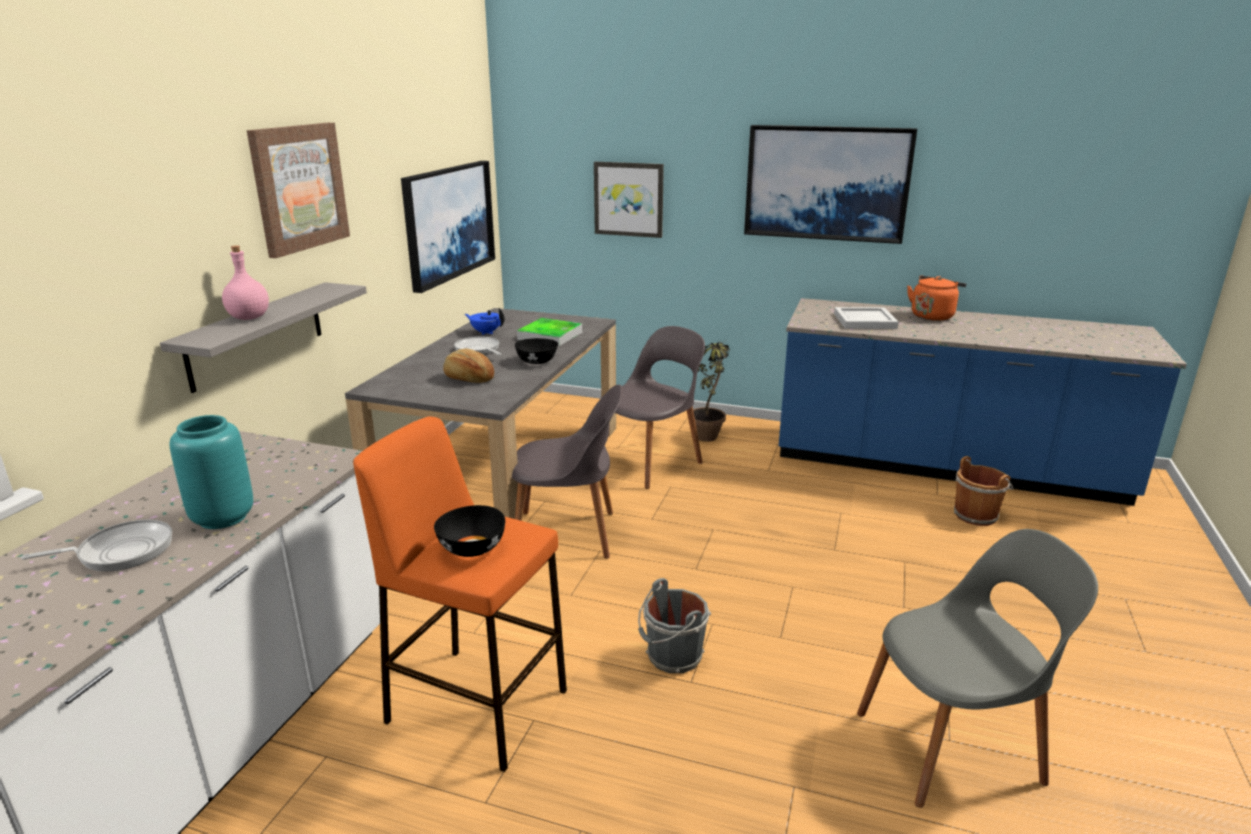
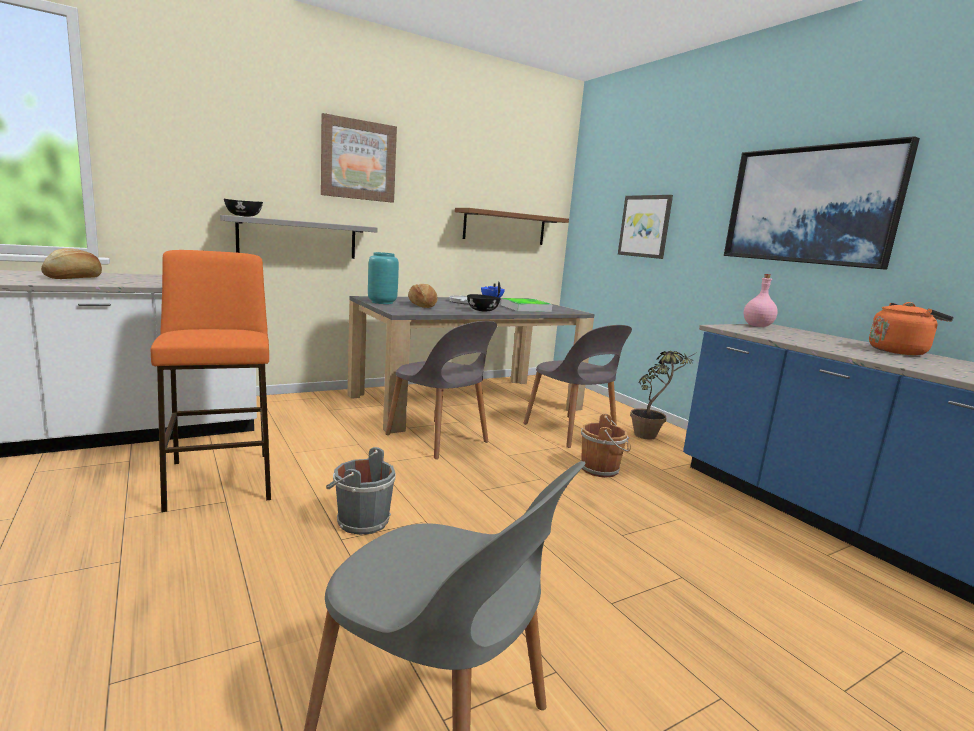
camera: 40 degrees right, 10 degrees down
frying pan [21,520,172,571] -> bread [41,248,102,279]
turquoise vase [169,415,253,529] -> turquoise vase moved to [368,252,399,304]
pink bottle [222,245,269,320] -> pink bottle moved to [744,274,778,327]
picture [401,161,495,293] -> brown shelf [455,208,569,245]
black bowl [434,505,505,557] -> black bowl moved to [224,199,263,217]
grey chair [615,326,705,489] -> grey chair turned 60 degrees clockwise [523,325,632,448]
white tray [834,307,898,329] -> none
brown bucket [954,456,1013,526] -> brown bucket moved to [580,414,631,478]

